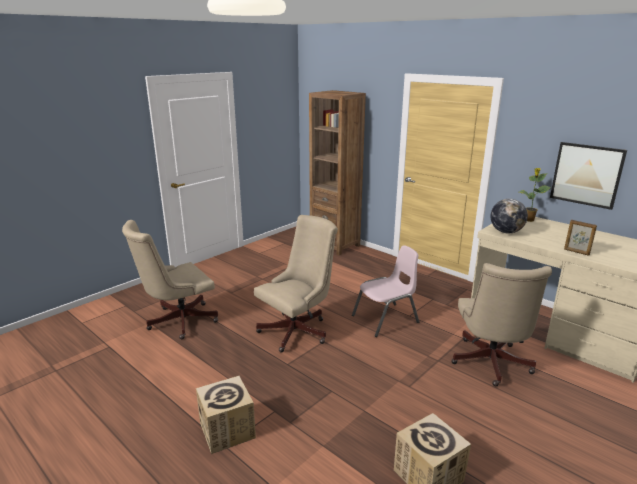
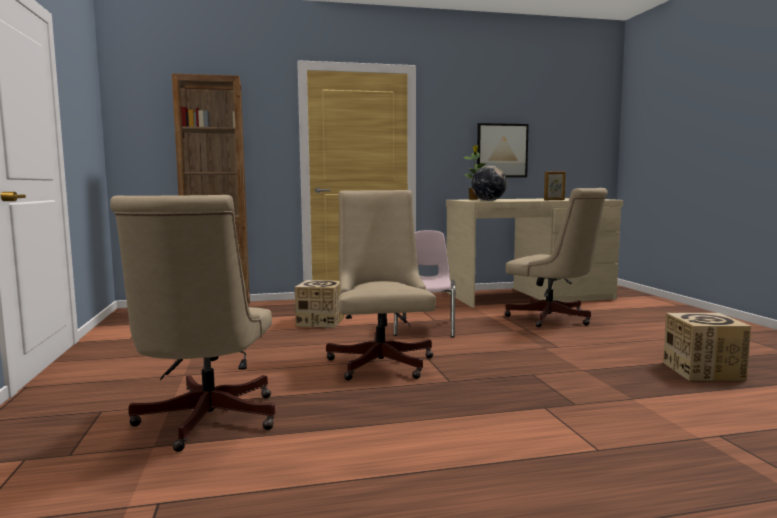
camera: 55 degrees left, 15 degrees down
cardboard box [196,376,256,454] -> cardboard box moved to [295,280,344,328]

